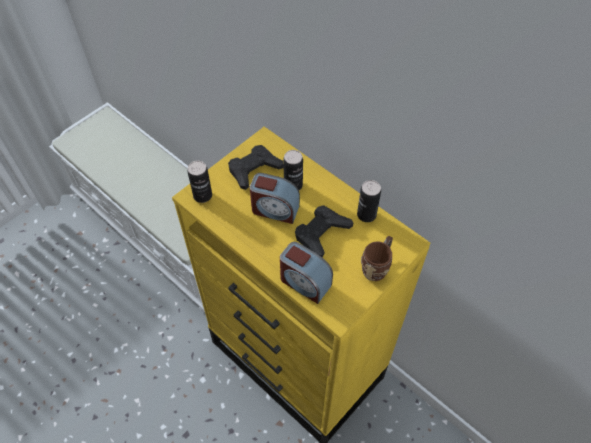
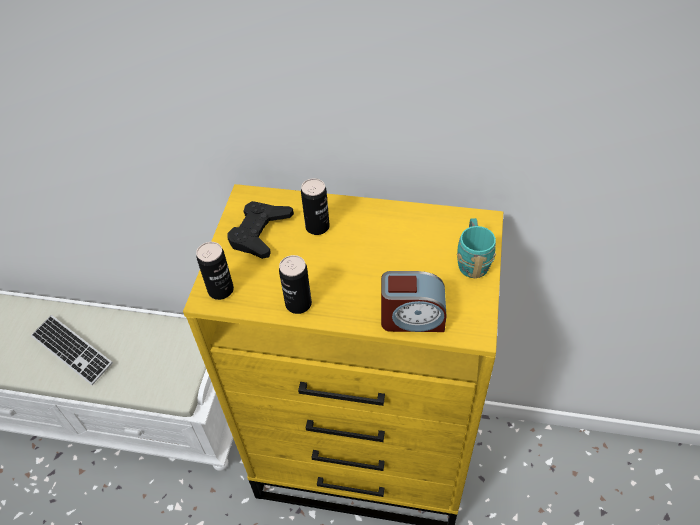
camera: 30 degrees left, 5 degrees down
alarm clock [250,173,300,224] -> none
black game controller [295,205,353,257] -> none
can [357,180,381,222] -> can moved to [279,255,312,314]
brown mug [361,236,393,281] -> turquoise mug [457,218,496,279]
none -> keyboard [31,315,113,385]

